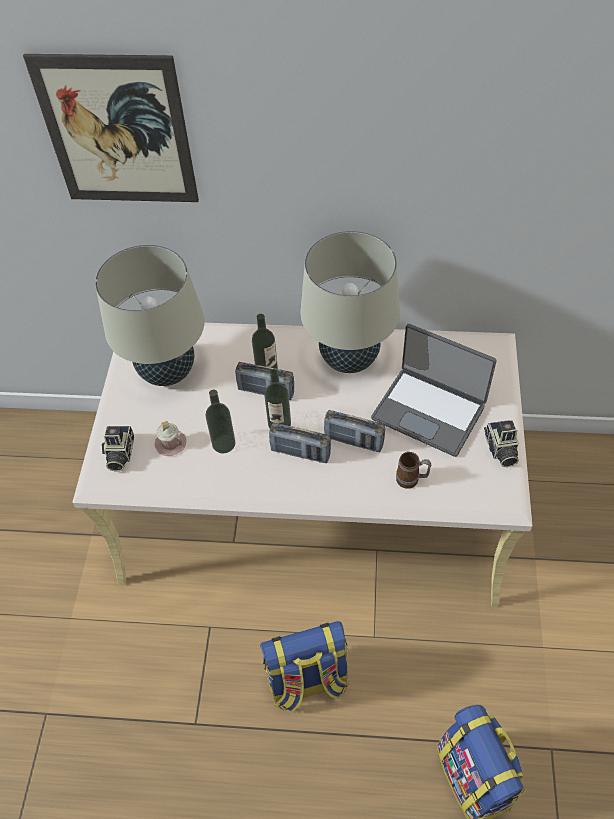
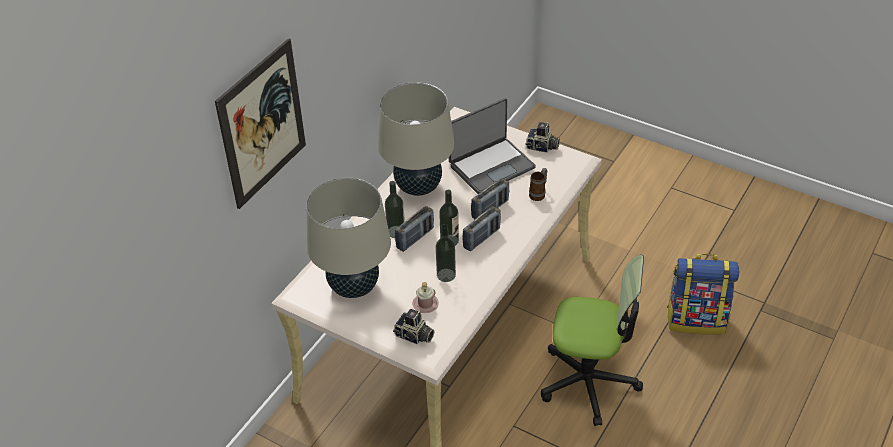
camera: 65 degrees left, 10 degrees down
backpack [260,621,349,712] -> office chair [541,255,644,426]

